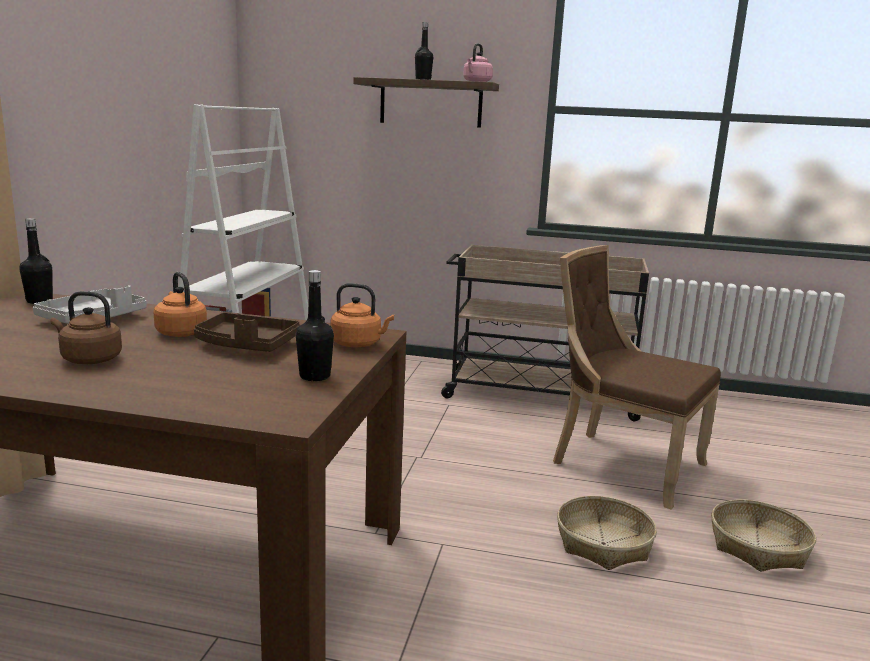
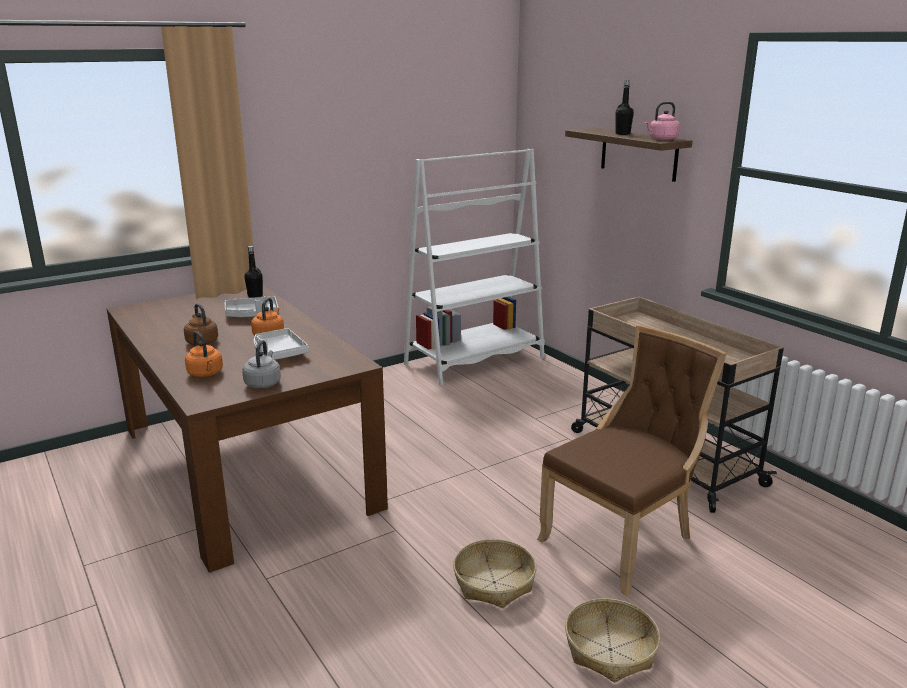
camera: 45 degrees right, 5 degrees up
brown tray [194,313,300,352] -> white tray [254,328,309,360]
black bottle [296,270,334,381] -> grey kettle [242,340,281,388]
orange kettle [330,283,394,347] -> orange kettle moved to [185,331,223,377]
brown chair [553,245,721,510] -> brown chair turned 60 degrees clockwise [537,325,727,596]

